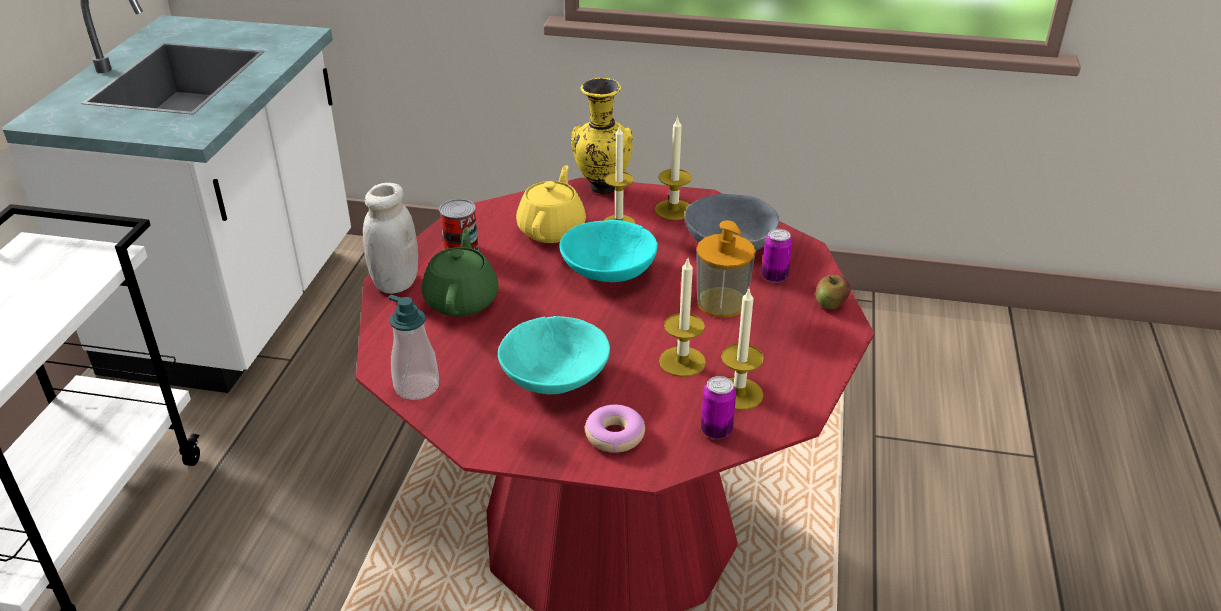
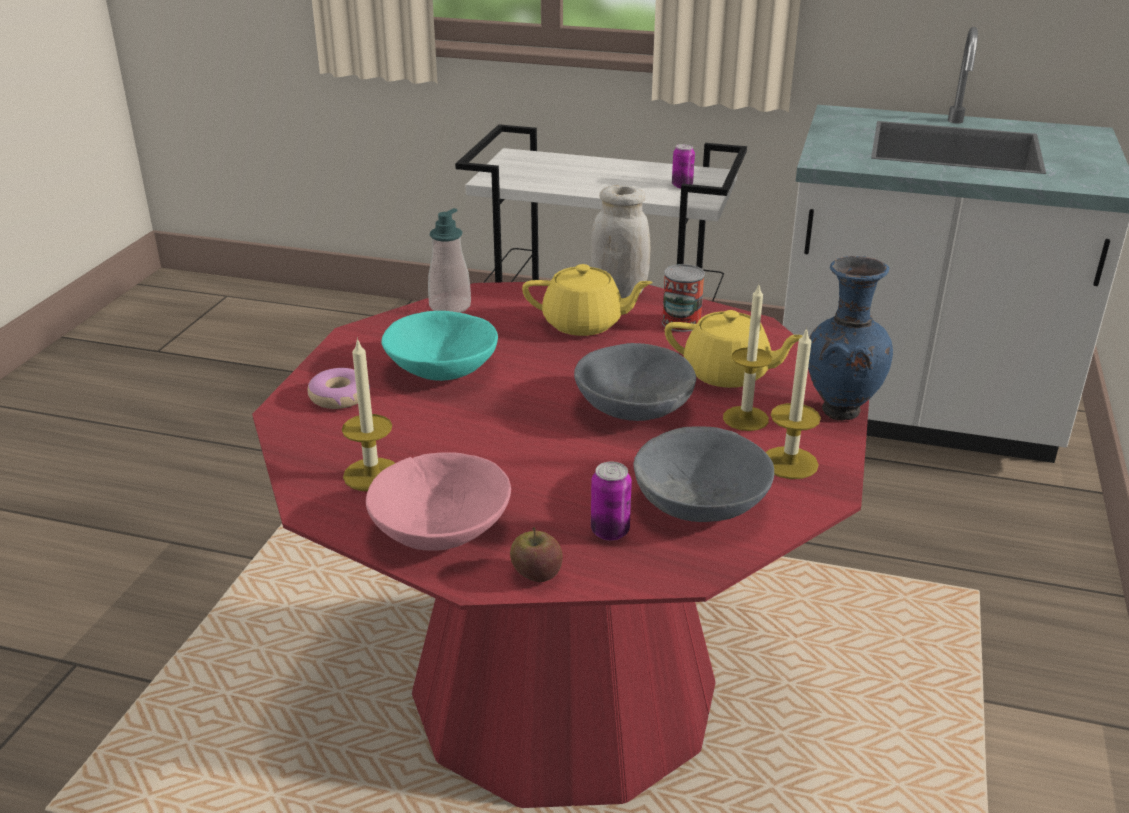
camera: 95 degrees right, 5 degrees down
green teapot [422,227,498,317] -> yellow teapot [522,264,653,336]
turquoise bowl [559,220,658,282] -> grey bowl [574,343,696,421]
yellow vase [571,78,633,194] -> blue vase [808,256,893,421]
candle [659,259,706,377] -> none
soap dispenser [697,220,756,318] -> none
can [701,376,736,439] -> can moved to [672,144,695,188]
none -> pink bowl [366,452,511,551]

